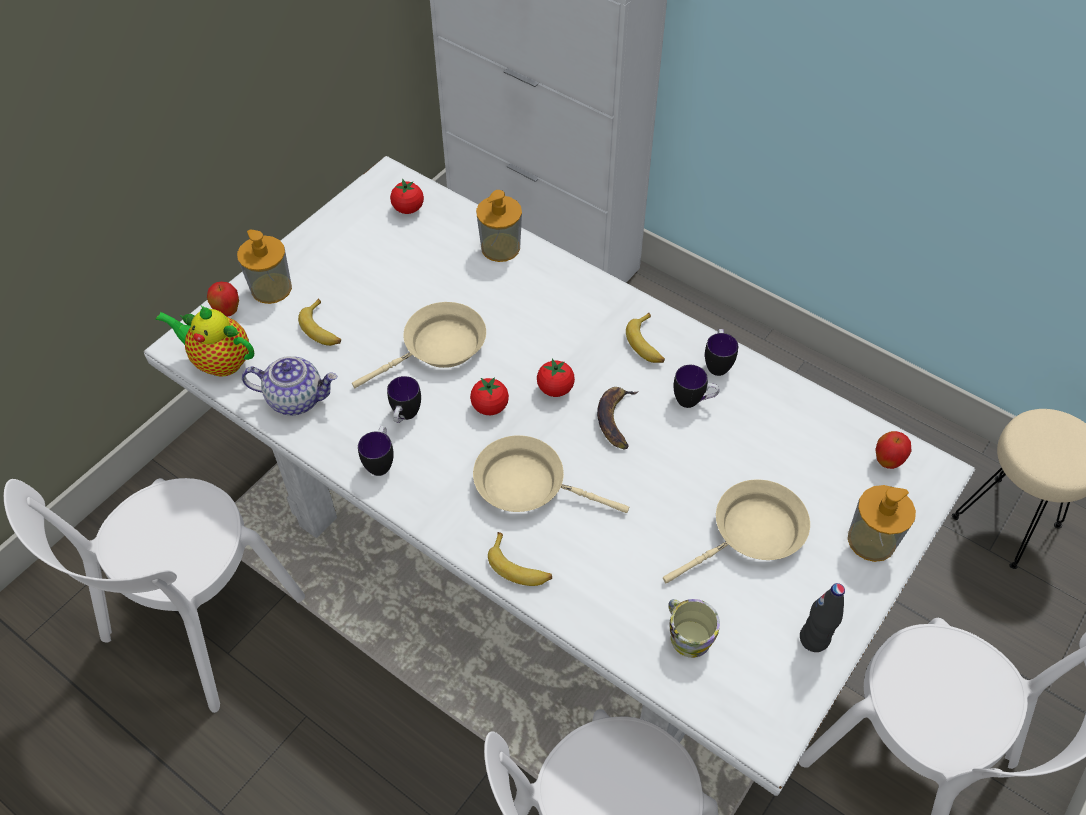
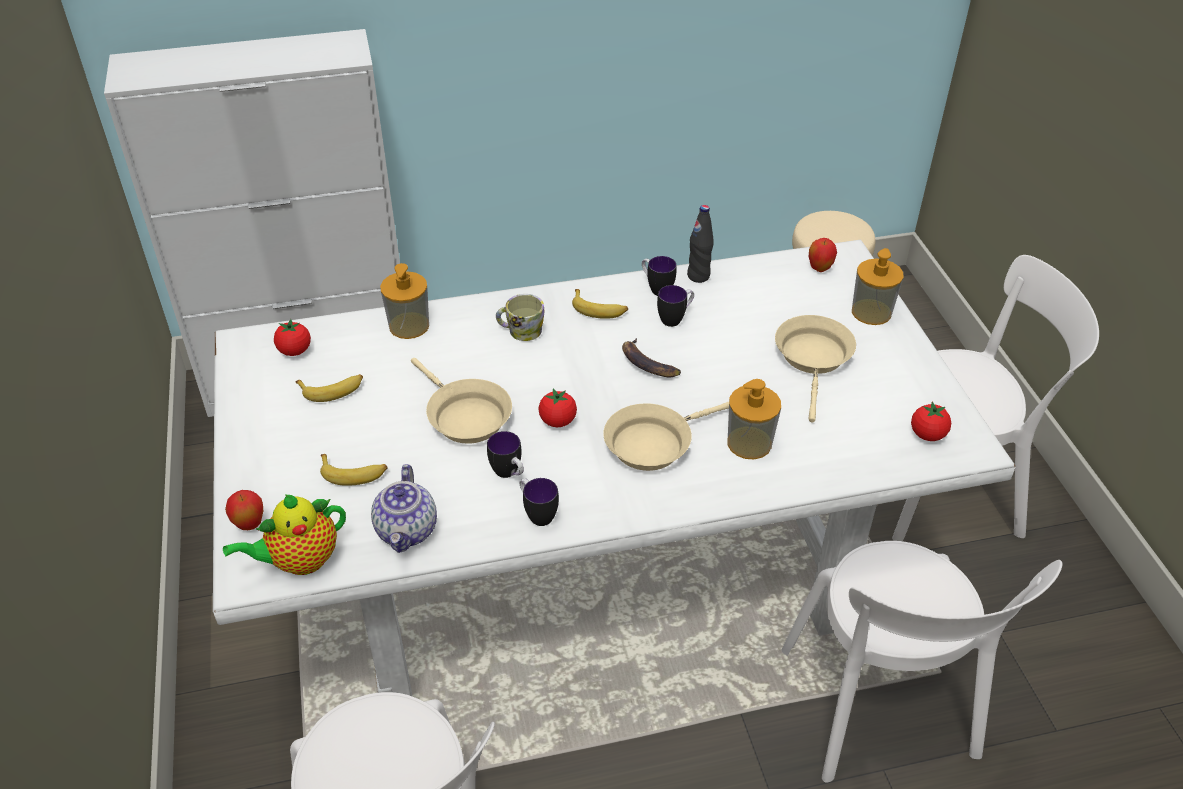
camera: 50 degrees left, 10 degrees down
soap dispenser [237,230,292,304] -> soap dispenser moved to [728,379,781,459]
teapot [242,356,338,415] -> teapot turned 135 degrees clockwise [371,464,437,553]
beige frying pan [352,302,486,388] -> beige frying pan turned 135 degrees clockwise [411,358,512,444]
banana [488,532,552,586] -> banana moved to [296,374,363,402]
tomato [537,359,575,397] -> tomato moved to [911,401,951,441]
mug [668,599,720,658] -> mug moved to [496,294,544,341]
black bottle [800,583,845,652] -> black bottle moved to [687,205,714,283]

